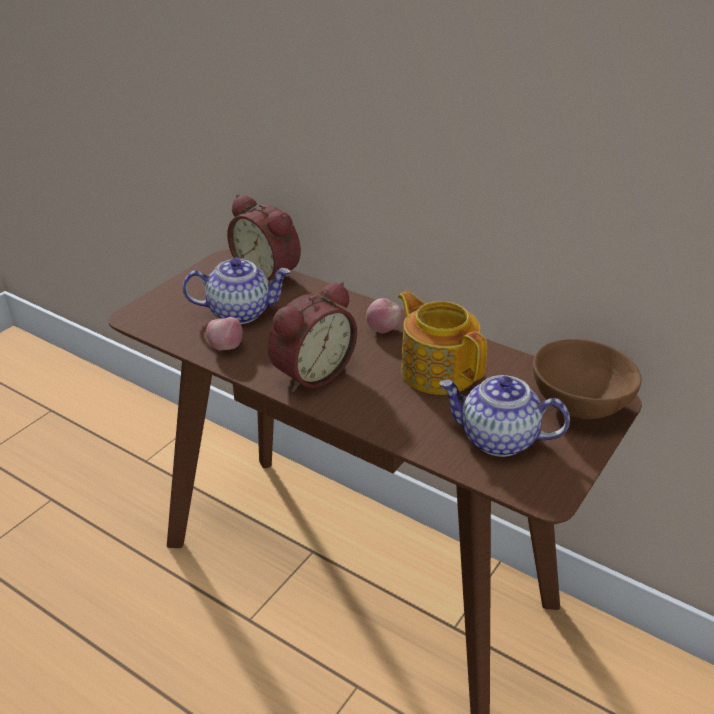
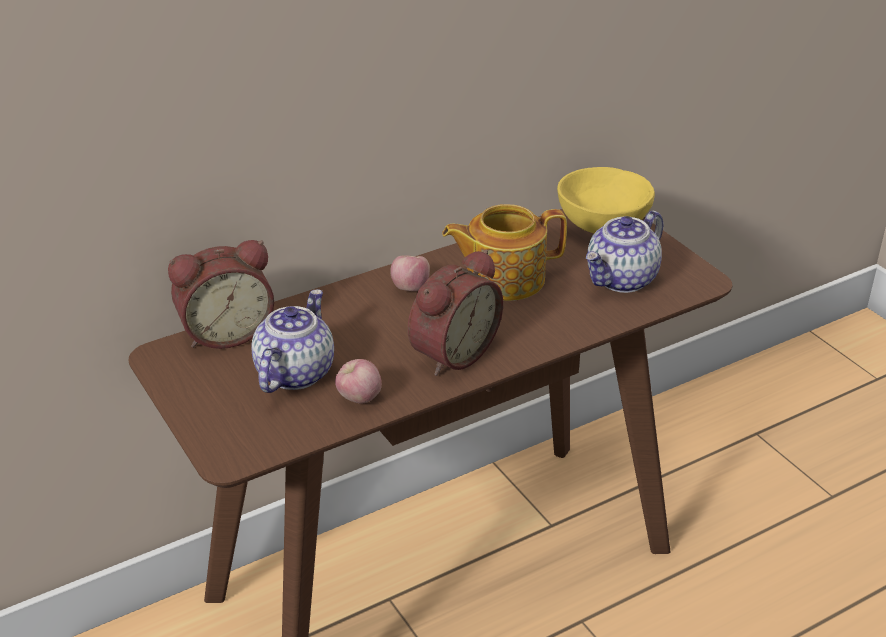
camera: 65 degrees left, 0 degrees up
alarm clock [267,282,357,392] -> alarm clock turned 60 degrees clockwise [408,249,503,376]
brown bowl [533,339,642,419] -> yellow bowl [557,167,655,233]

